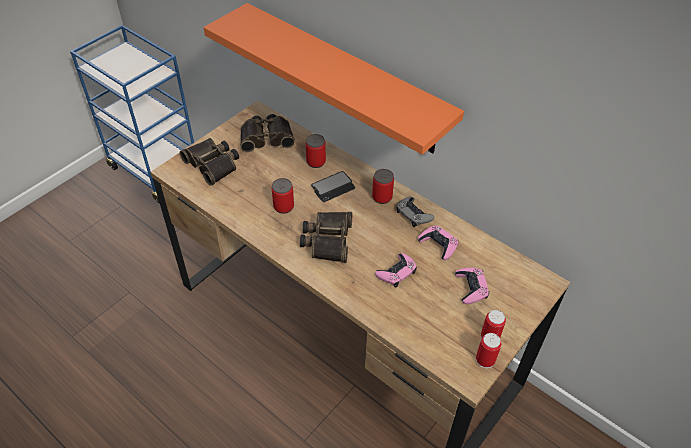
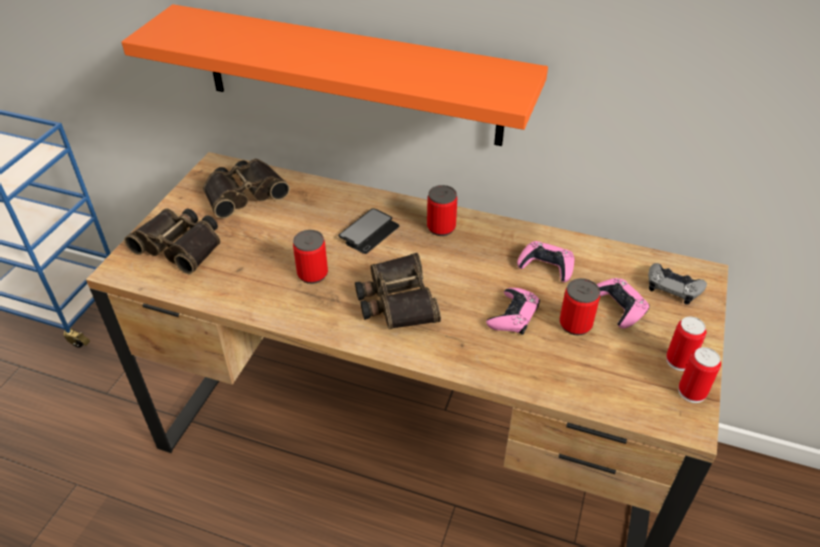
camera: 20 degrees left, 5 degrees down
can [306,134,326,168] -> can moved to [560,278,600,335]
grey game controller [396,197,434,227] -> grey game controller moved to [648,263,707,305]

